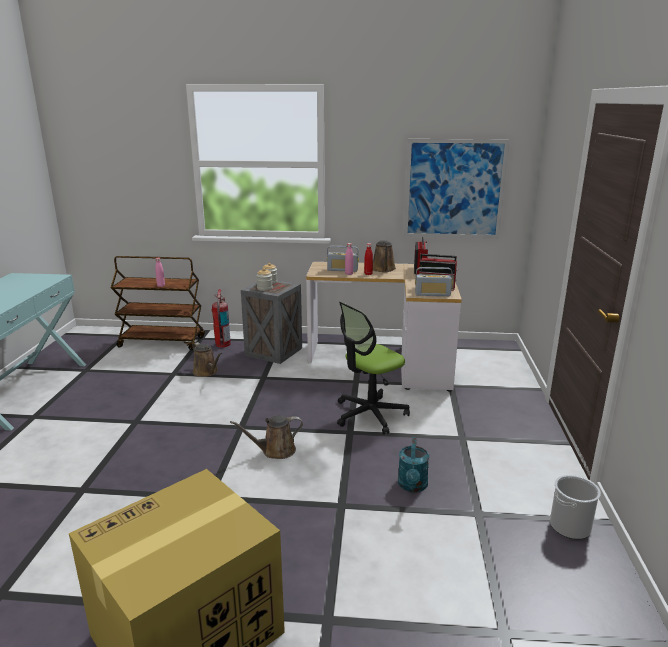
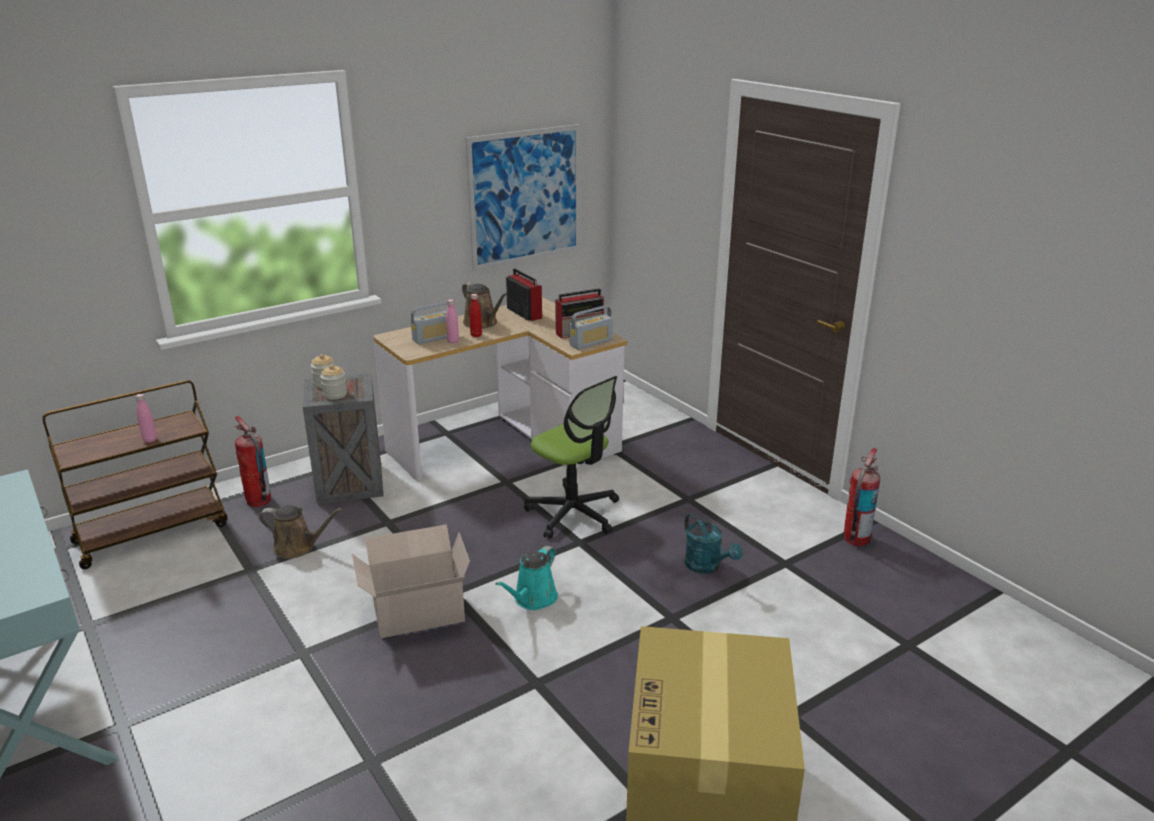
camera: 40 degrees left, 5 degrees up
brown watering can [230,415,303,459] -> turquoise watering can [495,546,558,610]
office chair [337,302,410,434] -> office chair turned 60 degrees counterclockwise [524,376,619,539]
bucket [550,475,601,539] -> fire extinguisher [844,448,880,546]
none -> cardboard box [352,524,470,638]

